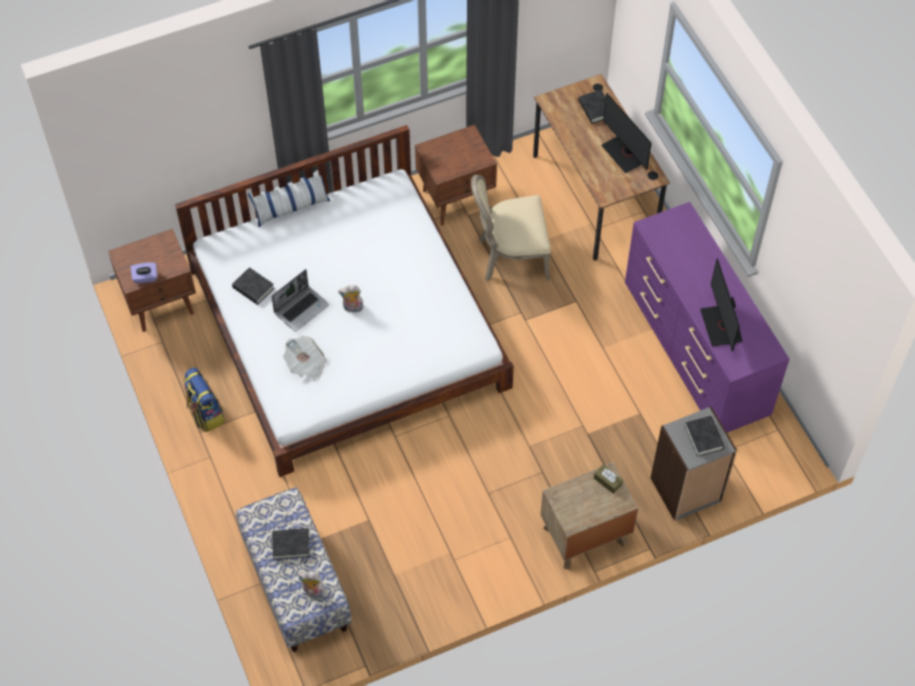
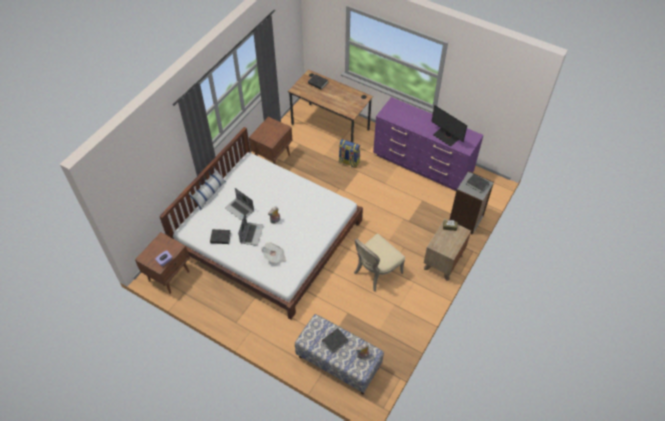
camera: 35 degrees left, 5 degrees down
backpack [183,367,225,432] -> backpack moved to [338,139,360,168]
beige chair [471,174,551,281] -> beige chair moved to [354,234,405,292]
monitor [601,93,652,173] -> none
none -> laptop [225,188,254,221]

